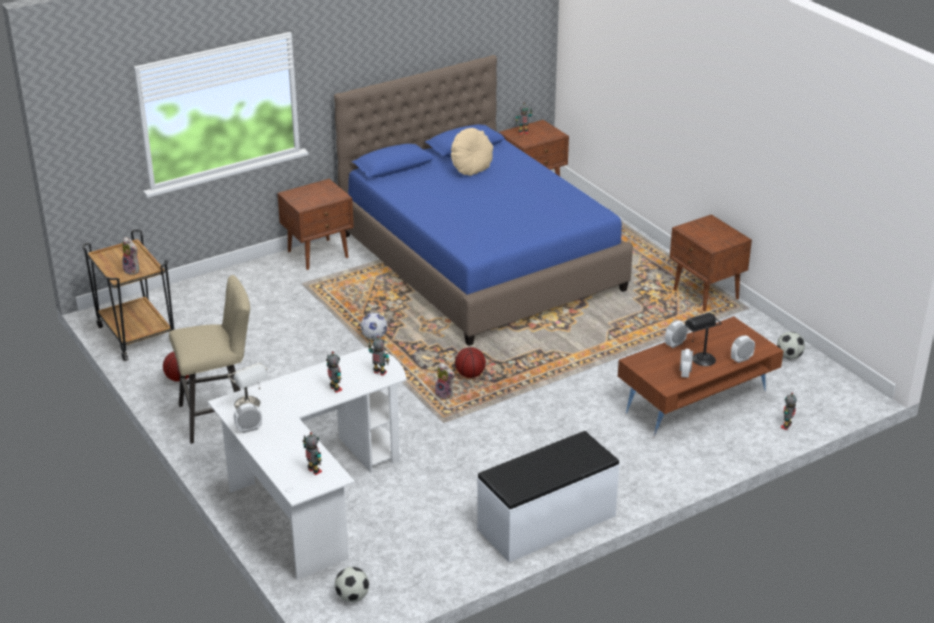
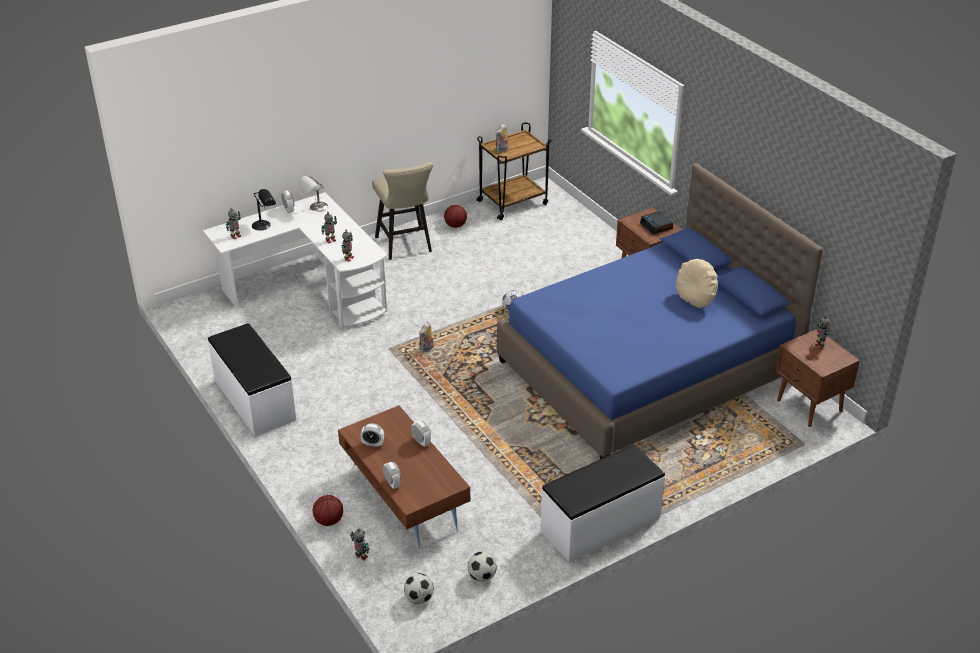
camera: 90 degrees right, 5 degrees up
football [335,567,369,602] -> football moved to [404,573,434,604]
basketball [455,347,486,378] -> basketball moved to [313,495,343,526]
brown nightstand [670,214,752,311] -> white bench [541,444,665,562]
black table lamp [685,313,722,366] -> black table lamp moved to [252,189,276,231]
none -> alarm clock [640,211,673,235]

